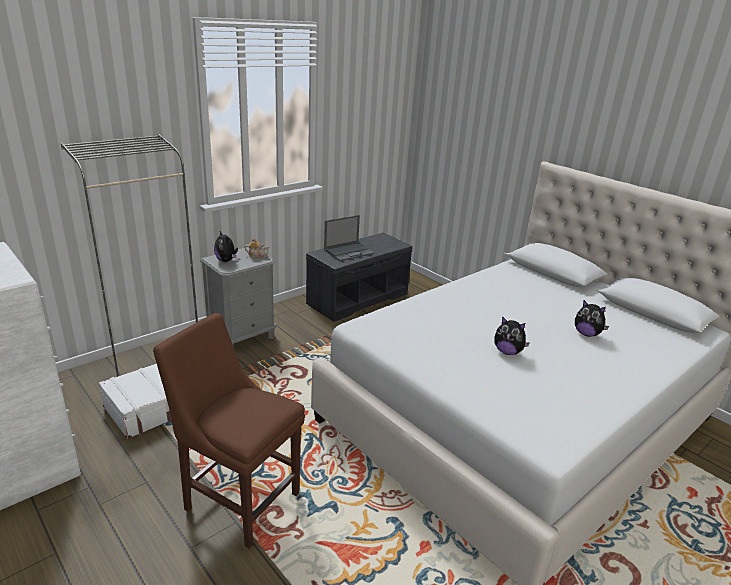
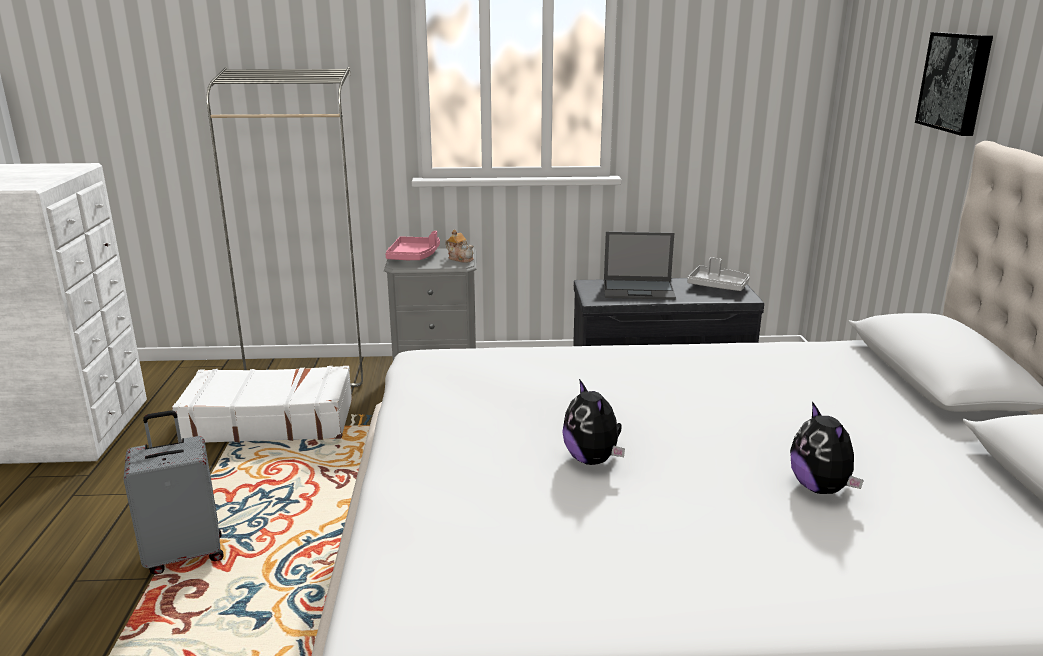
camera: 40 degrees right, 5 degrees down
brown chair [153,313,305,549] -> grey suitcase [123,410,224,575]
plush toy [214,231,238,262] -> pink tray [386,231,440,260]
none -> grey tray [687,257,749,291]
none -> picture [915,32,993,136]

